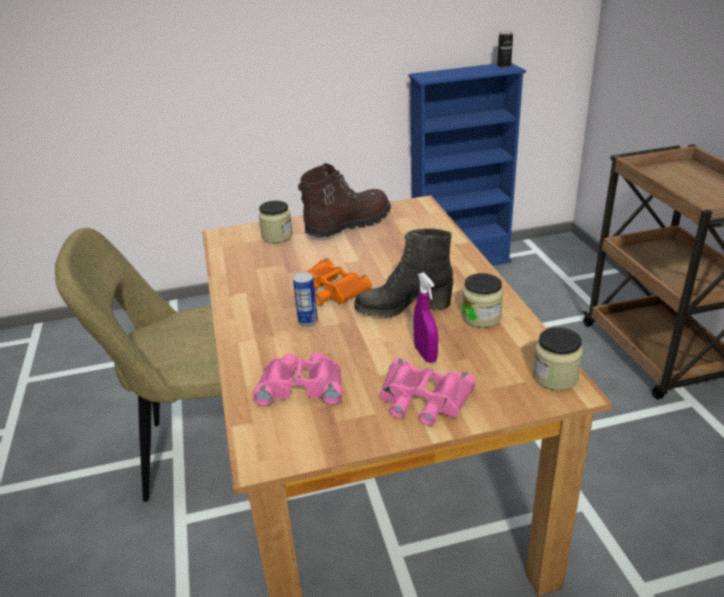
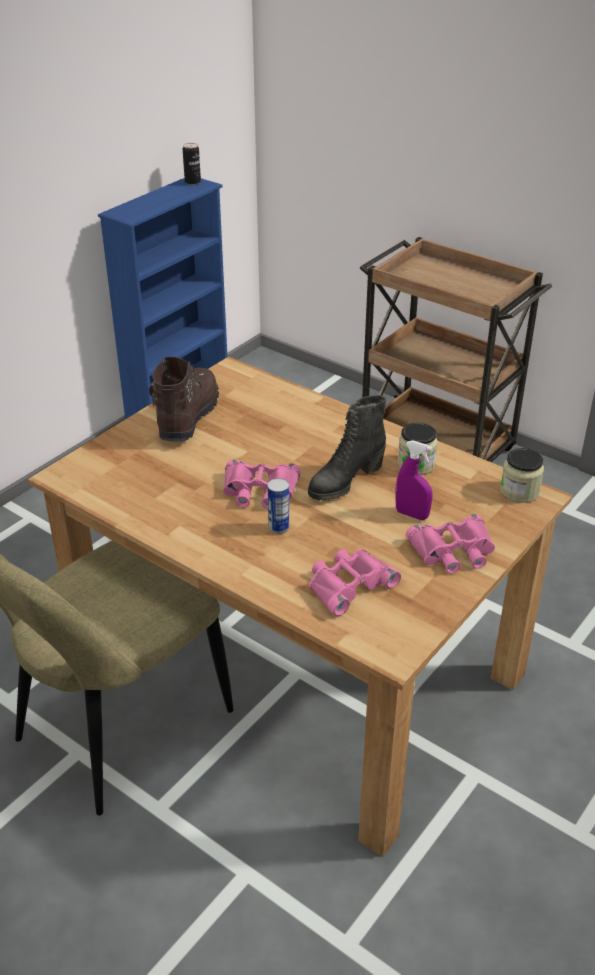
camera: 40 degrees left, 5 degrees up
jar [259,201,293,243] -> none
orange binoculars [304,258,372,305] -> pink binoculars [223,460,301,509]

